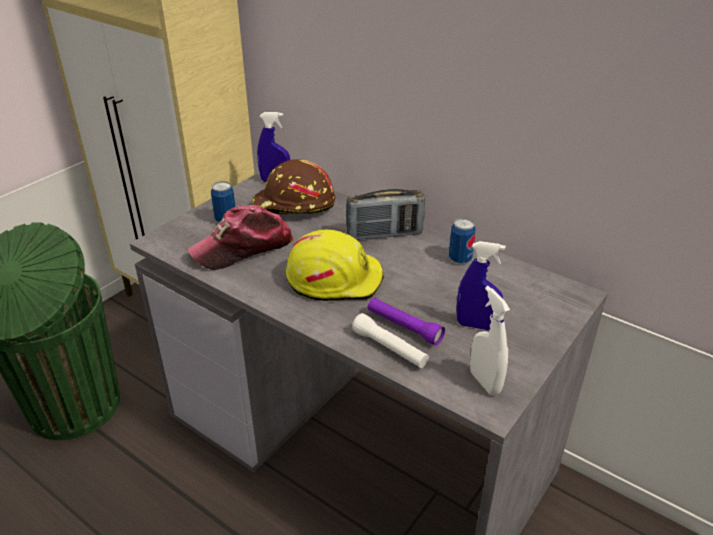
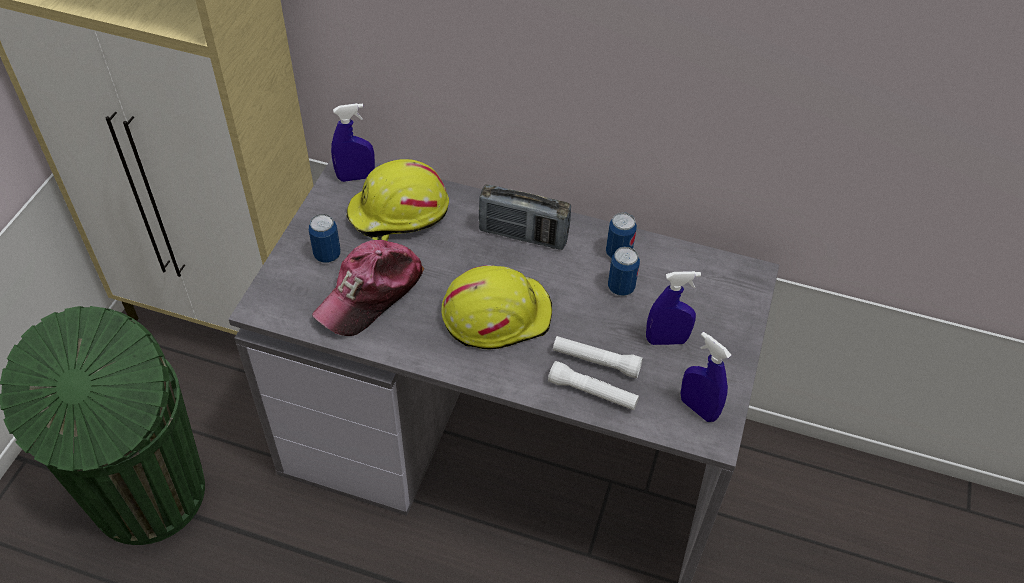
camera: 20 degrees left, 15 degrees up
brown hard hat [252,159,335,215] -> yellow hard hat [346,159,449,241]
radio [346,189,425,240] -> radio turned 45 degrees clockwise [479,184,571,250]
purple flashlight [368,298,445,346] -> white flashlight [553,336,643,378]
white spray bottle [470,286,510,395] -> blue spray bottle [681,332,731,422]
none -> can [608,247,640,296]

